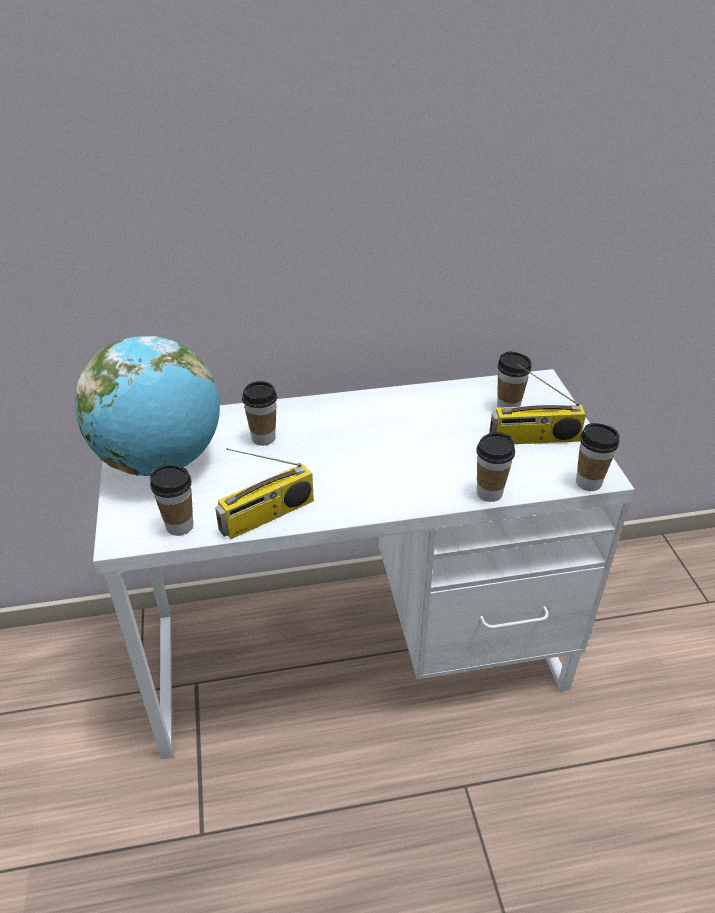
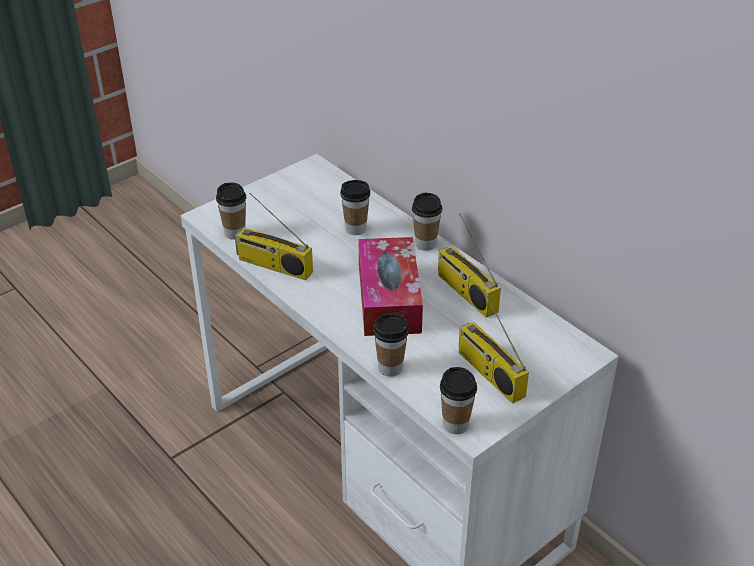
camera: 60 degrees right, 0 degrees up
globe [75,336,220,476] -> none
cup [497,352,532,408] -> cup moved to [412,193,442,251]
none -> tissue box [358,237,423,336]
none -> radio [438,214,501,318]

